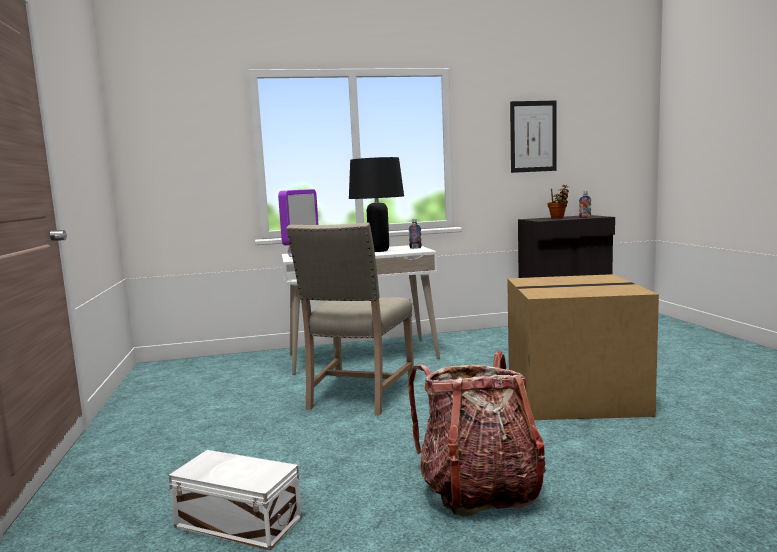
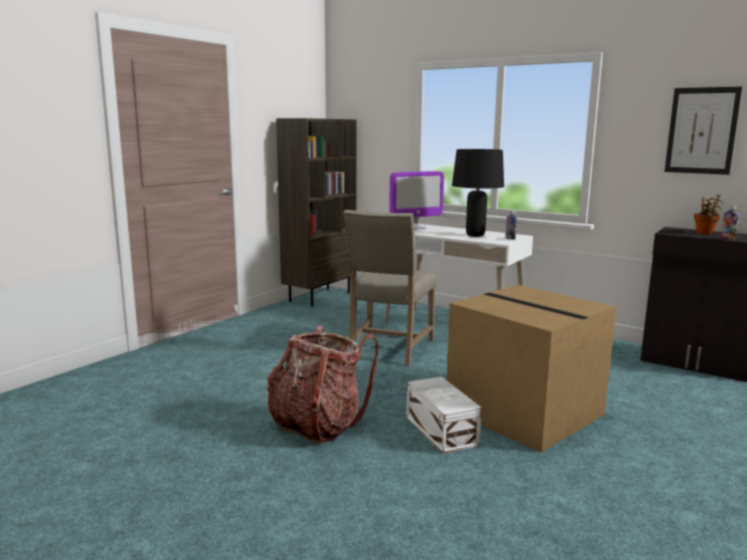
camera: 45 degrees right, 5 degrees up
white storage box [169,450,302,550] -> white storage box moved to [407,376,482,454]
beige chair [286,223,415,416] -> beige chair turned 45 degrees counterclockwise [344,210,436,366]
none -> brown bookcase [276,118,356,307]

